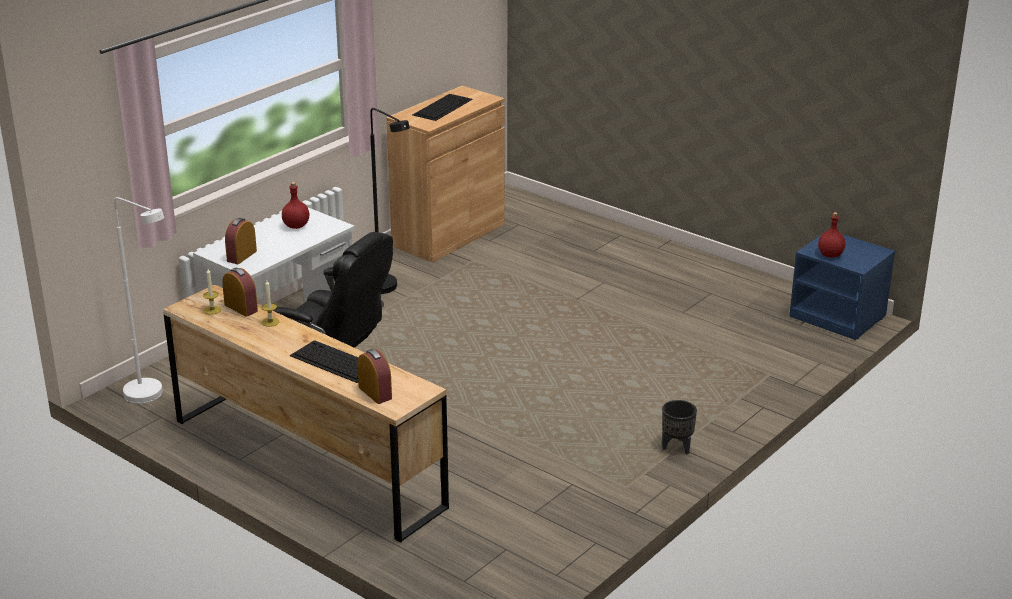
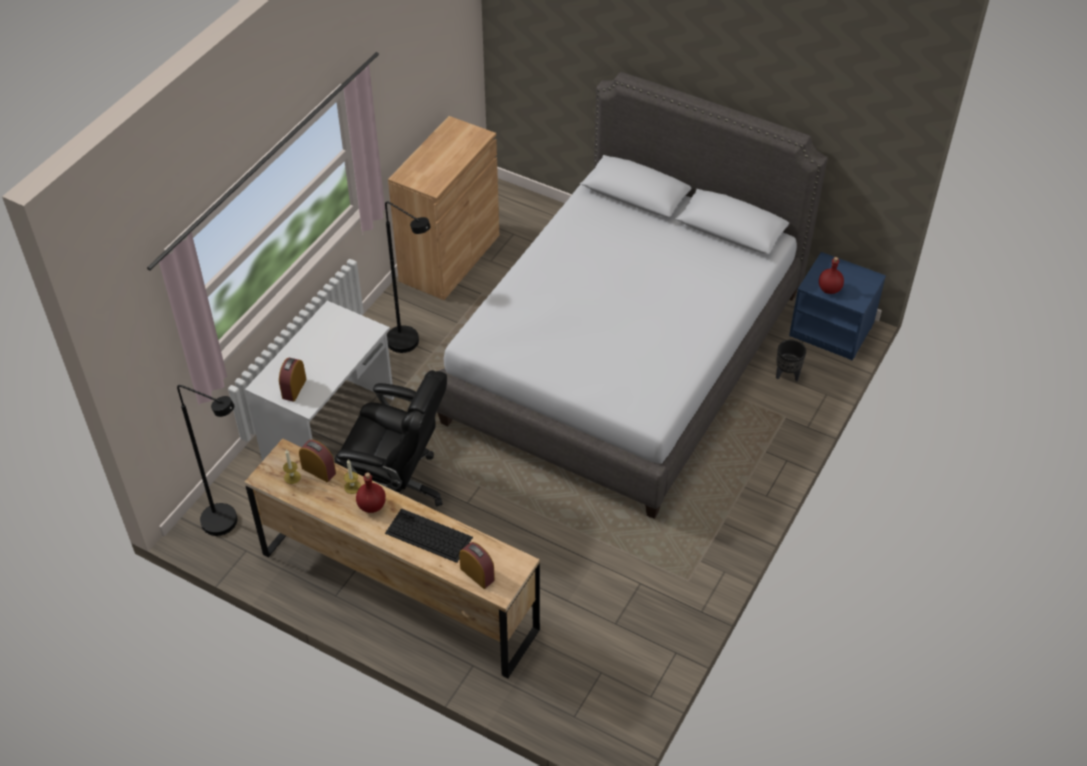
camera: 10 degrees left, 20 degrees up
white floor lamp [114,197,164,404] -> black floor lamp [177,385,237,536]
red bottle [282,182,309,229] -> red bottle moved to [356,472,386,513]
keyboard [413,94,473,121] -> none
black planter [662,400,697,454] -> black planter moved to [776,340,806,381]
none -> grey bed [437,72,828,519]

